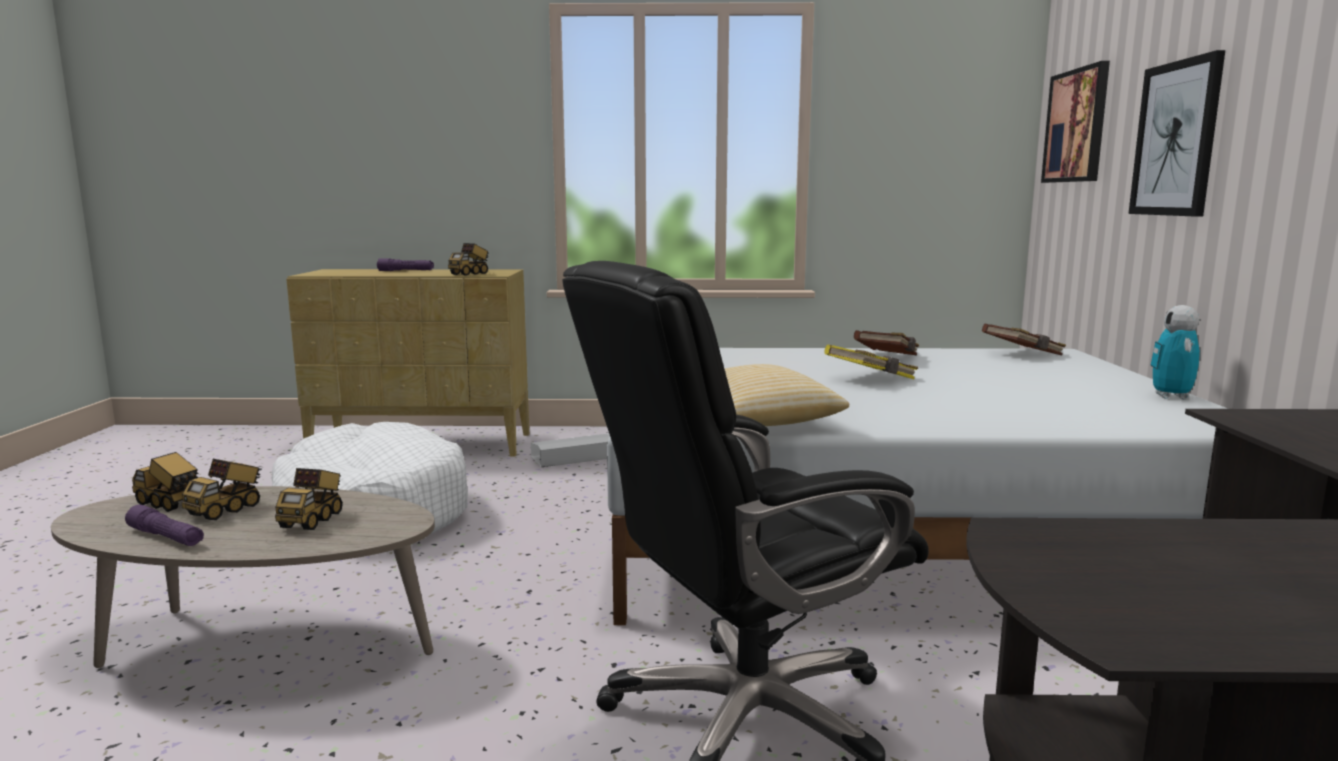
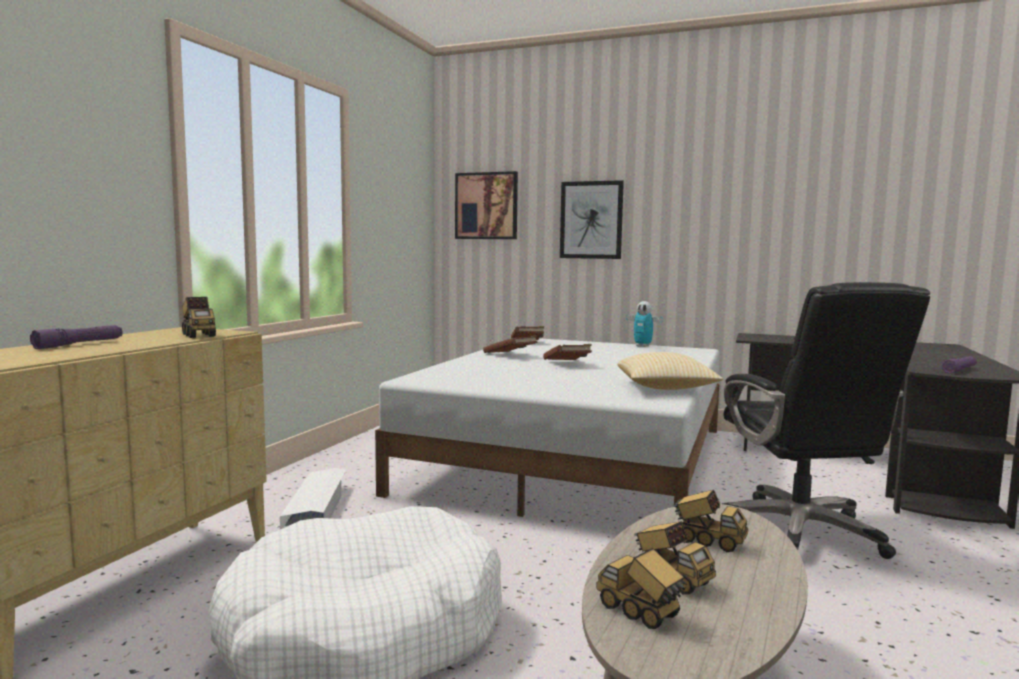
camera: 70 degrees left, 5 degrees down
purple flashlight [125,505,204,546] -> purple flashlight moved to [941,356,977,373]
toy truck [132,452,199,512] -> toy truck turned 90 degrees clockwise [596,548,688,629]
yellow book [824,344,918,379] -> brown book [543,344,592,360]

